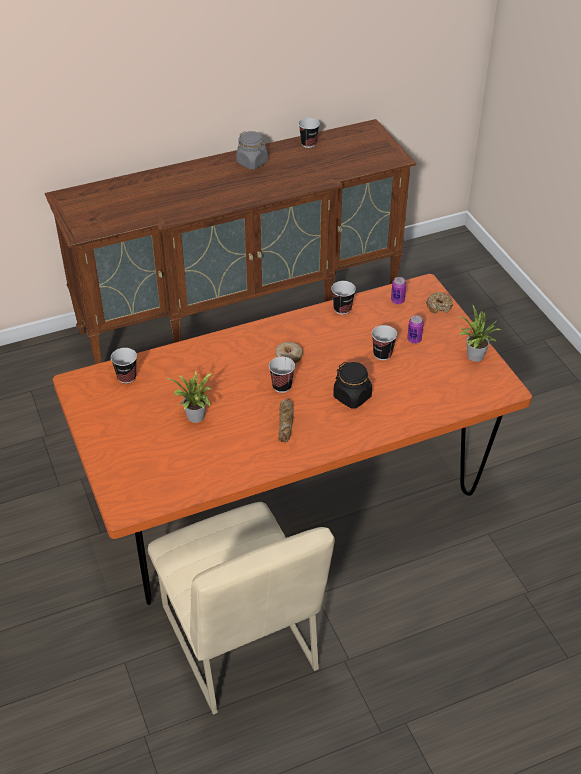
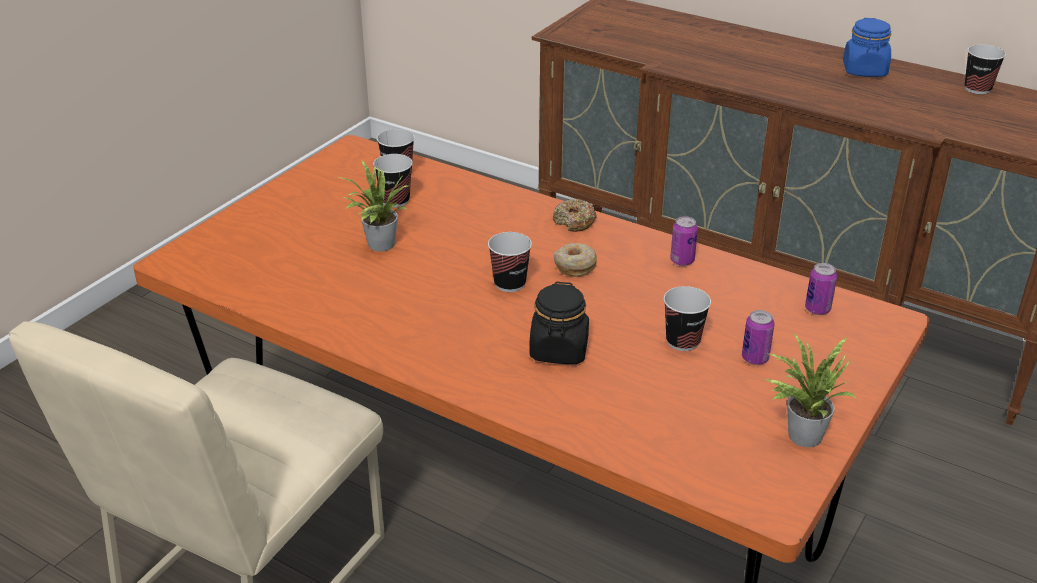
camera: 55 degrees right, 10 degrees down
grey jar [236,131,268,170] -> blue jar [843,18,891,77]
bread [278,398,294,442] -> none
cup [331,281,356,315] -> cup moved to [373,154,413,208]
donut [426,292,453,314] -> donut moved to [553,199,597,232]
none -> can [670,216,698,266]

